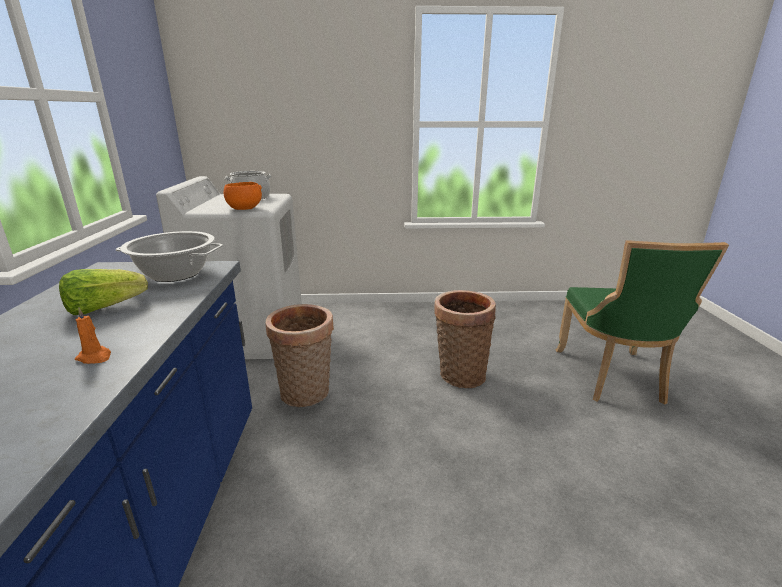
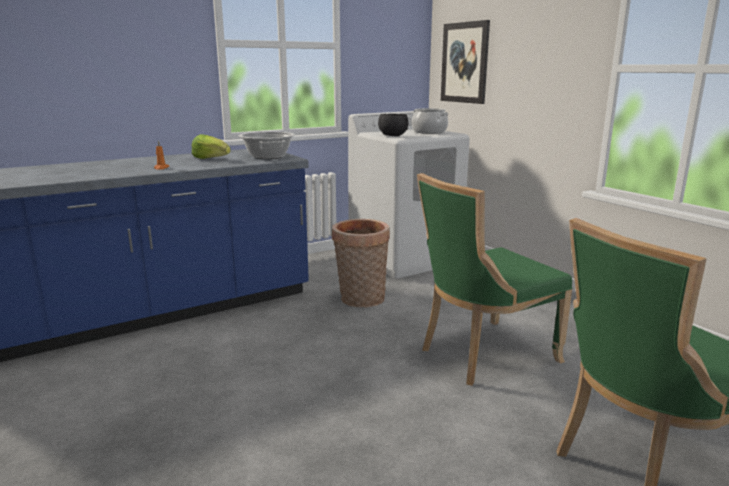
camera: 60 degrees right, 5 degrees down
orange bowl [224,182,262,210] -> black bowl [378,114,409,136]
basket [434,290,496,388] -> green chair [417,173,572,386]
none -> picture [441,20,490,104]

